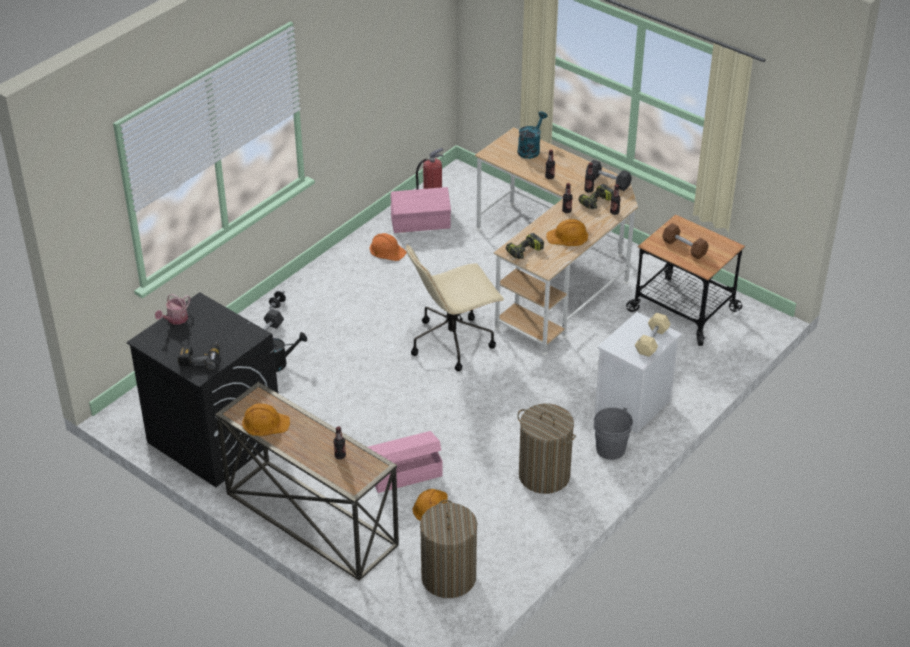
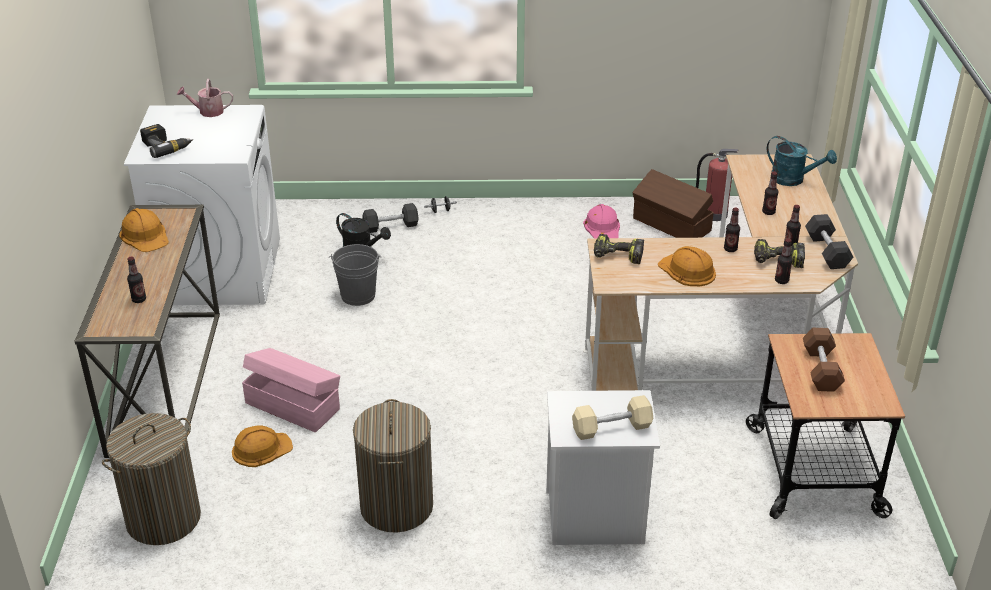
camera: 50 degrees right, 5 degrees down
black washing machine [127,292,278,487] -> white washing machine [124,105,280,305]
orange hard hat [370,233,407,261] -> pink hard hat [583,204,620,238]
pink storage box [390,187,451,233] -> brown storage box [632,169,714,238]
beige office chair [406,244,504,371] -> none
turquoise watering can [517,111,547,159] -> turquoise watering can turned 45 degrees clockwise [767,136,837,186]
grey bucket [594,407,633,460] -> grey bucket moved to [329,244,381,306]

